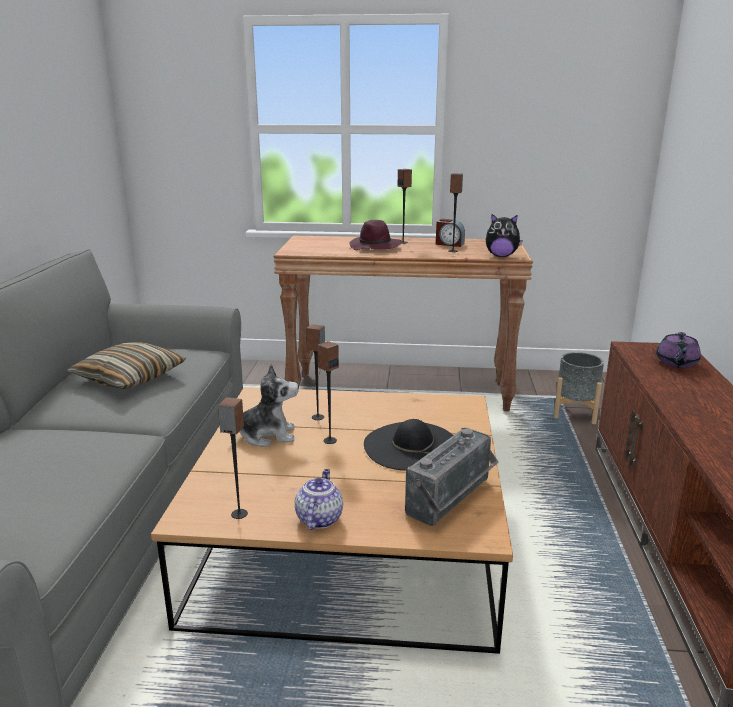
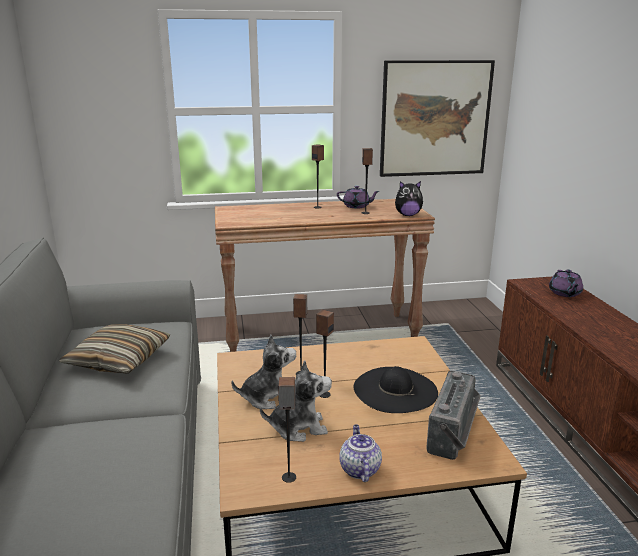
camera: 15 degrees left, 0 degrees up
purple hat [349,220,402,250] -> none
alarm clock [436,219,465,247] -> purple teapot [337,186,379,209]
grey planter [554,352,604,424] -> none
none -> plush toy [260,361,332,442]
none -> picture [380,60,495,177]

